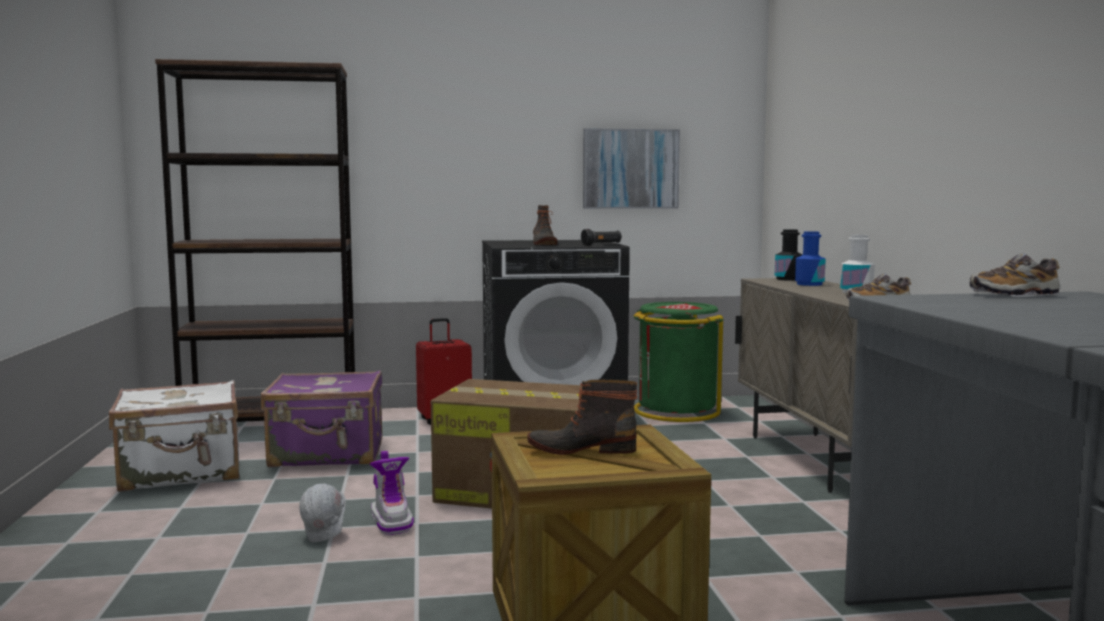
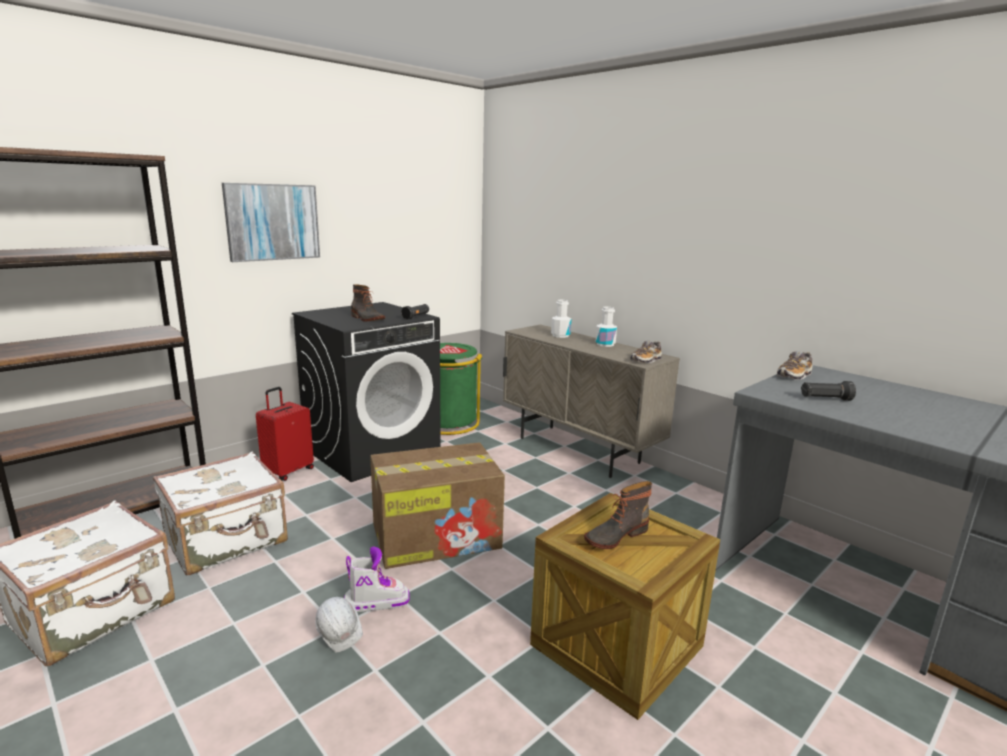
camera: 35 degrees left, 10 degrees up
purple suitcase [261,370,382,468] -> white suitcase [153,452,288,575]
boot [370,451,414,535] -> boot turned 45 degrees counterclockwise [344,547,410,612]
picture [583,128,680,209] -> picture moved to [222,183,320,262]
black bottle [775,229,803,281] -> none
blue bottle [795,231,825,286] -> white bottle [551,300,571,338]
none -> black flashlight [801,381,856,401]

